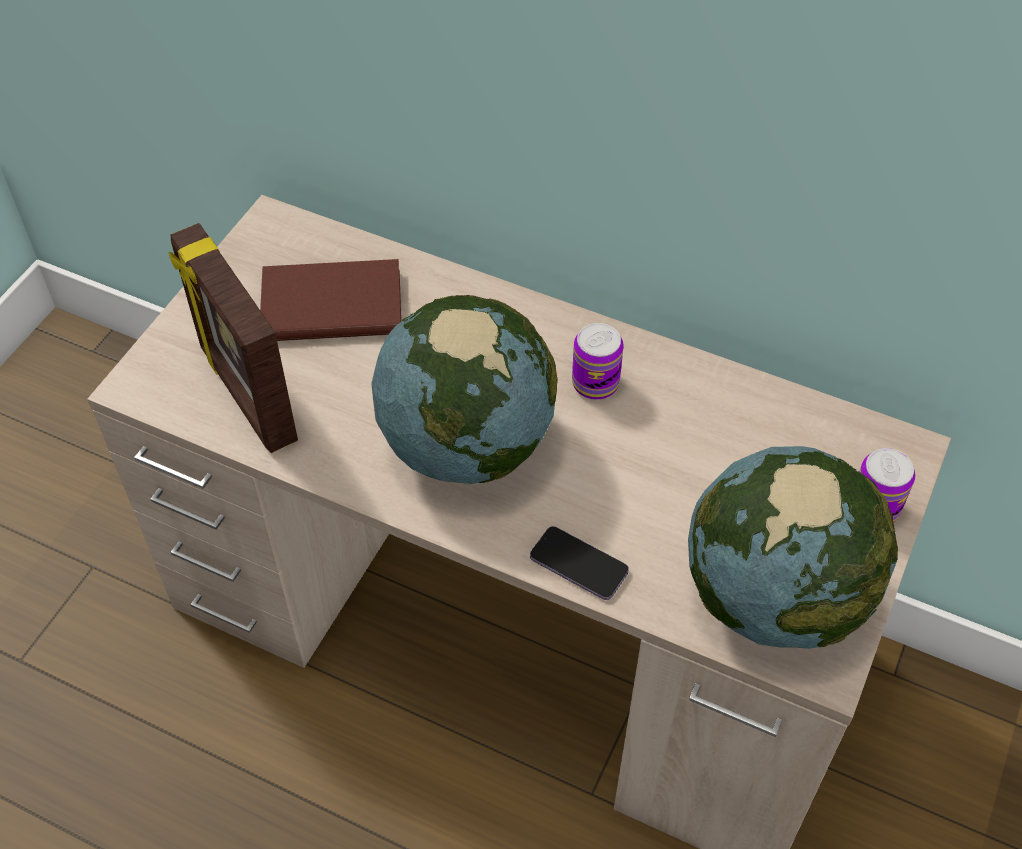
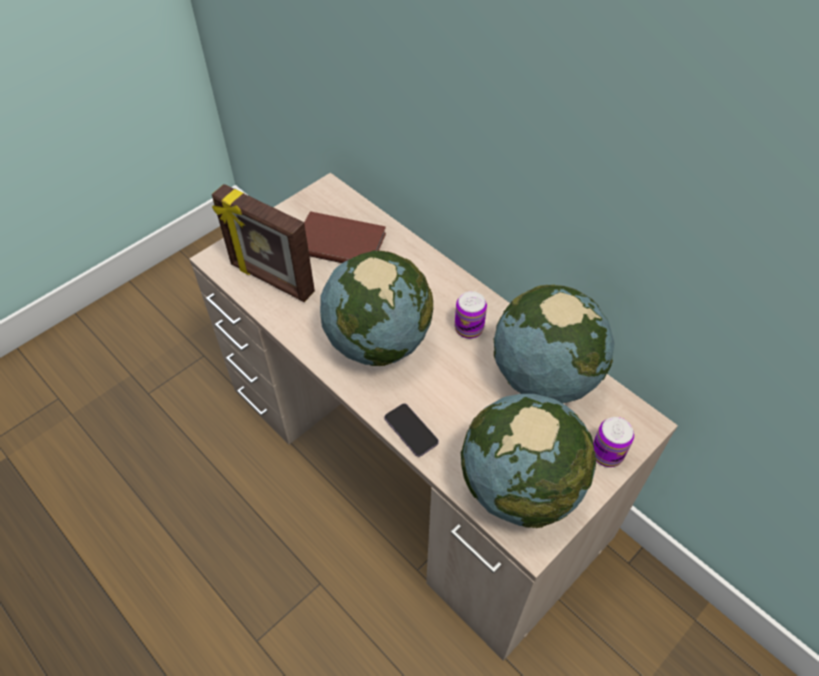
camera: 20 degrees right, 0 degrees up
picture frame [169,223,298,453] -> picture frame turned 45 degrees counterclockwise [212,184,315,302]
none -> globe [493,285,615,403]

